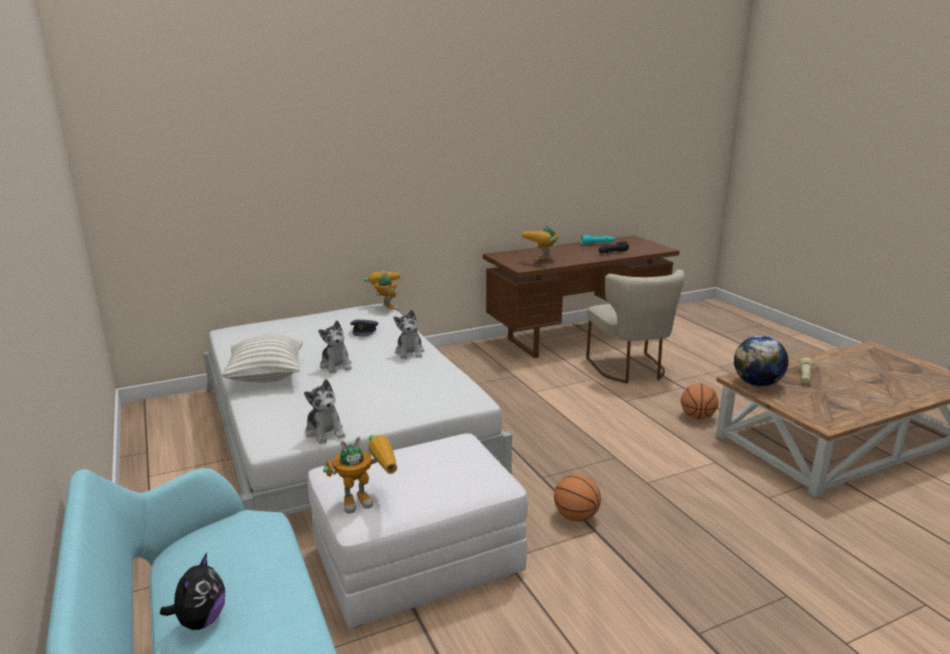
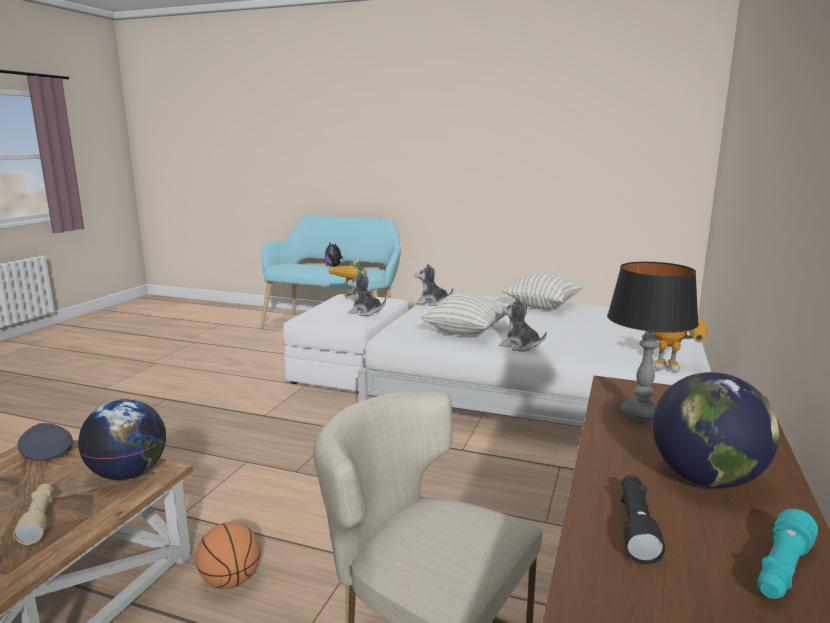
camera: 135 degrees right, 5 degrees down
plush toy [318,320,352,374] -> plush toy moved to [348,271,386,316]
grey cap [350,320,378,337] -> grey cap moved to [18,423,73,461]
toy robot [522,222,558,261] -> table lamp [607,262,699,422]
basketball [554,474,601,522] -> none
none -> pillow [421,292,506,335]
none -> globe [653,372,779,488]

